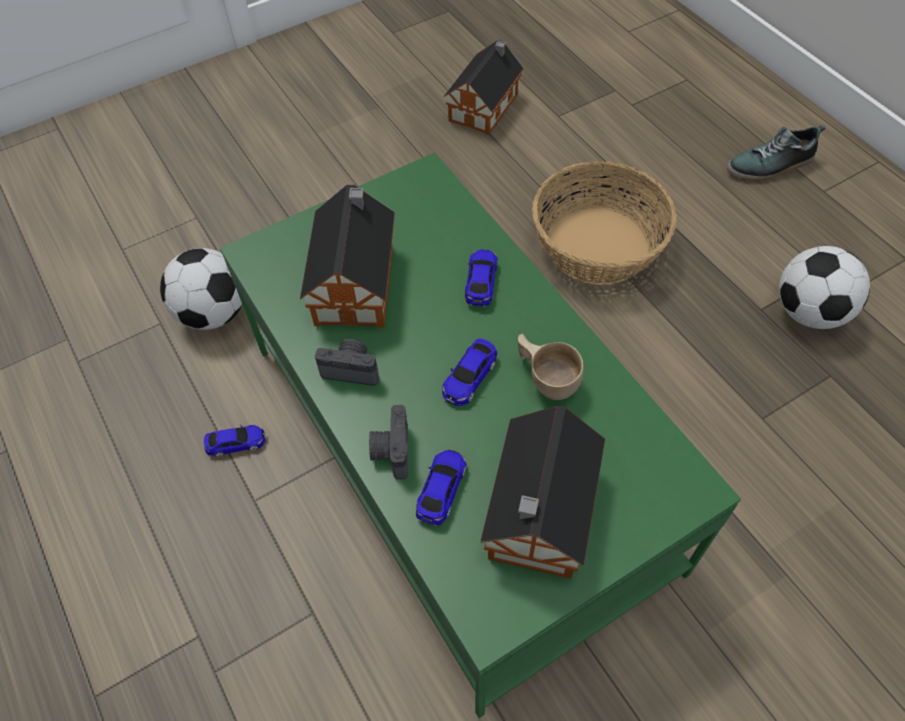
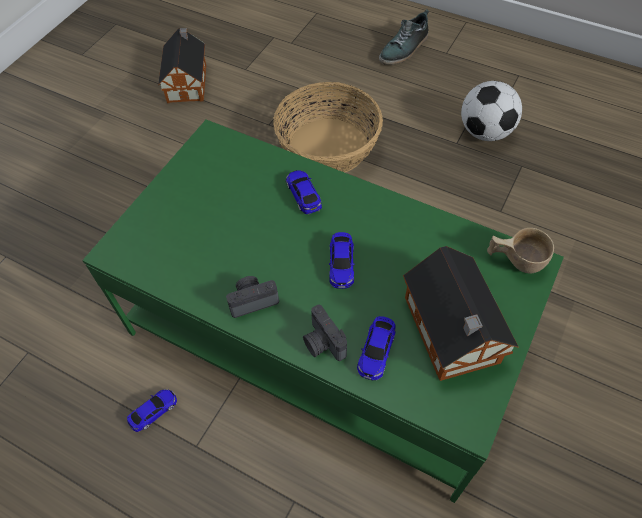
camera: 30 degrees left, 0 degrees up
football [160,248,242,330] -> none
toy house [300,185,395,327] -> none
toy car [416,450,467,526] -> toy car turned 150 degrees counterclockwise [357,316,396,380]
beige cup [518,334,583,400] -> beige cup moved to [487,228,554,273]

